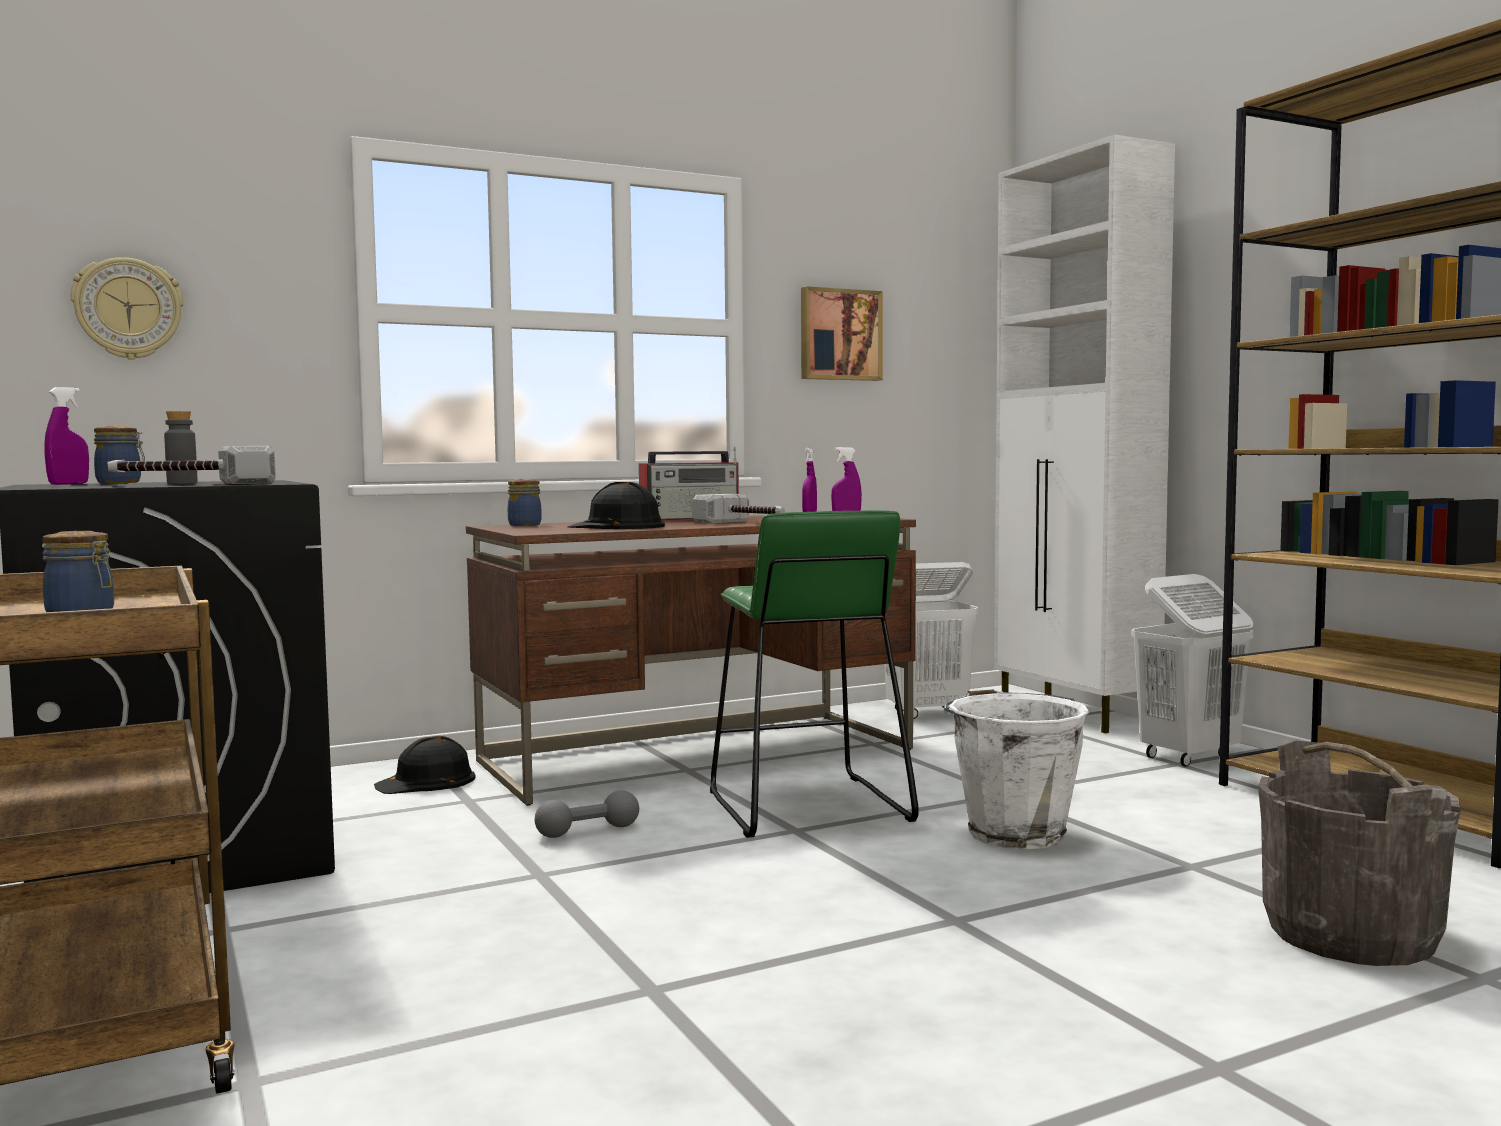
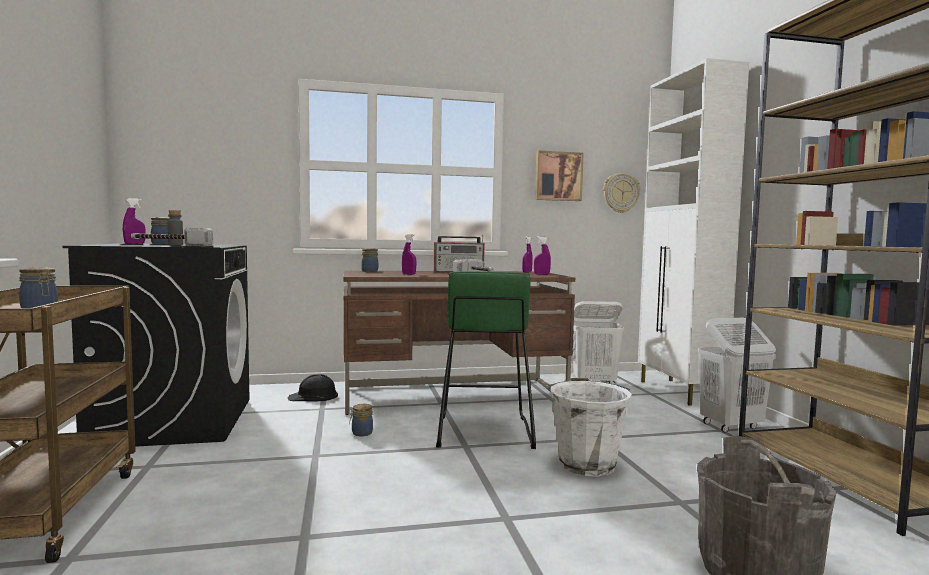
camera: 15 degrees right, 0 degrees up
wall clock [71,257,183,360] -> wall clock moved to [603,173,640,213]
grey dumbbell [535,790,639,838] -> jar [349,404,373,436]
black hard hat [567,482,665,529] -> purple spray bottle [402,234,416,275]

